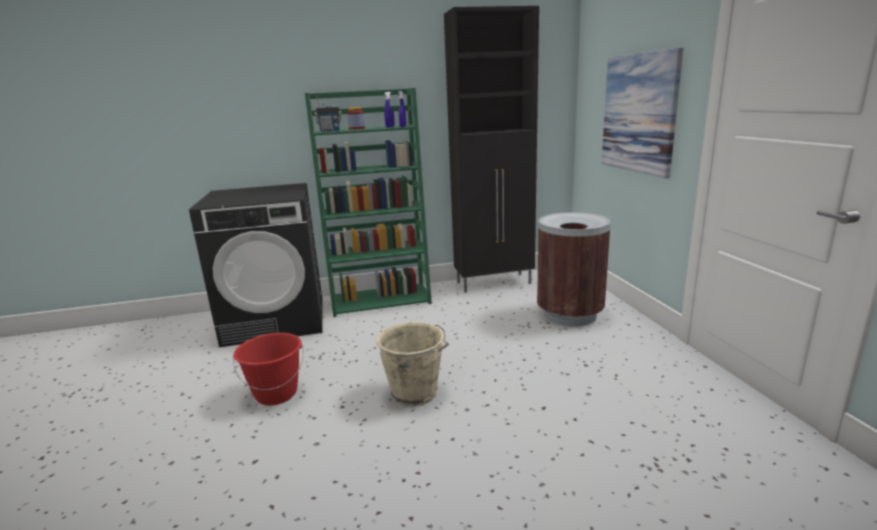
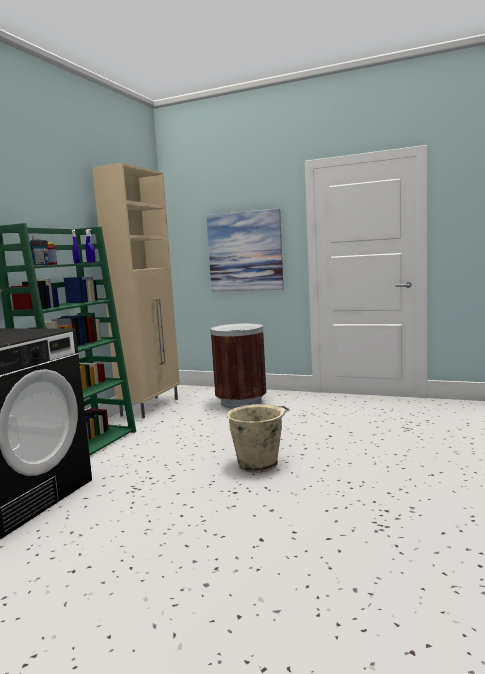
camera: 55 degrees left, 10 degrees down
red bucket [233,333,304,406] -> none
black cabinet [444,6,539,293] -> beige cabinet [92,163,180,418]

